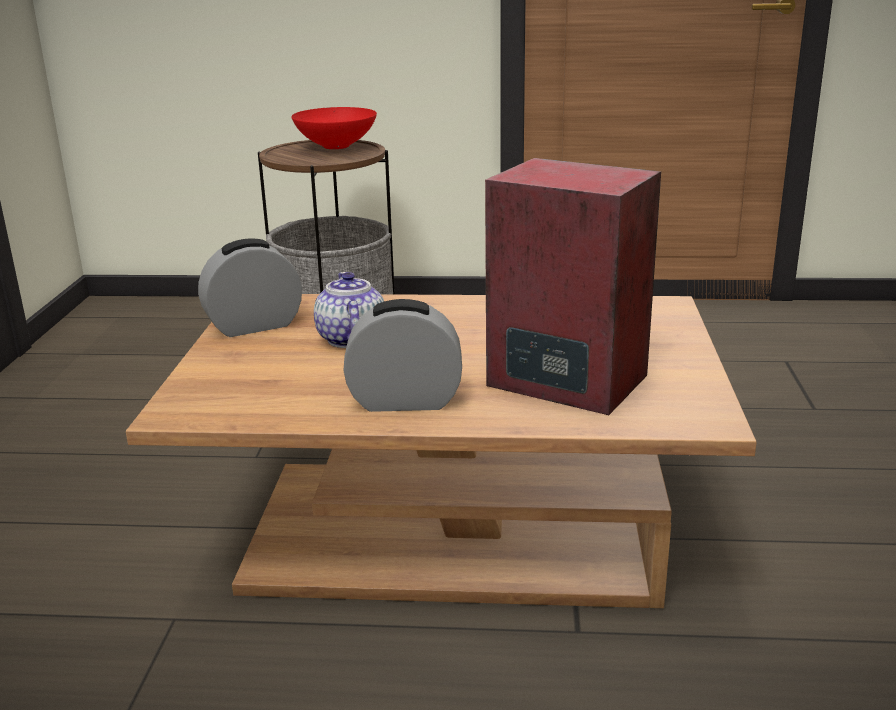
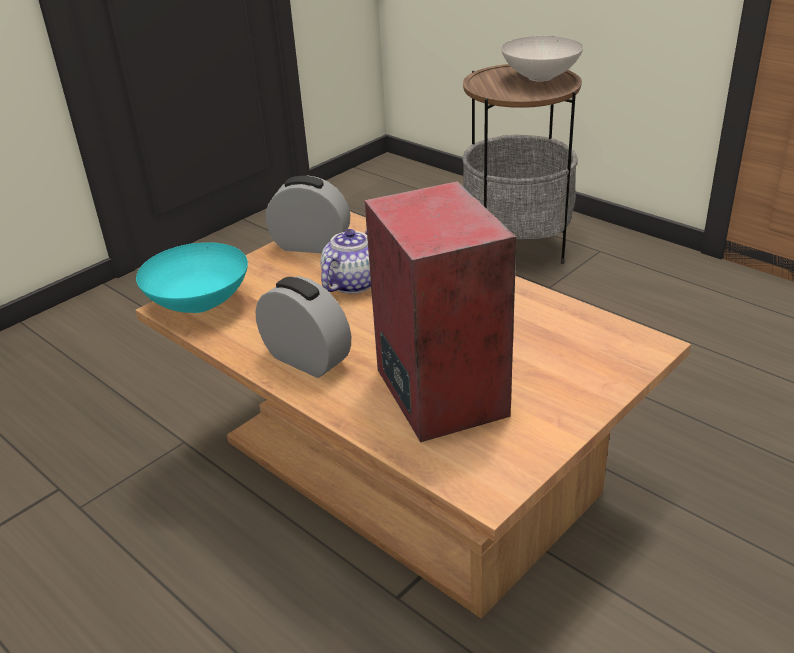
camera: 40 degrees right, 10 degrees up
red bowl [291,107,377,149] -> white bowl [501,36,583,82]
none -> turquoise bowl [136,242,248,313]

